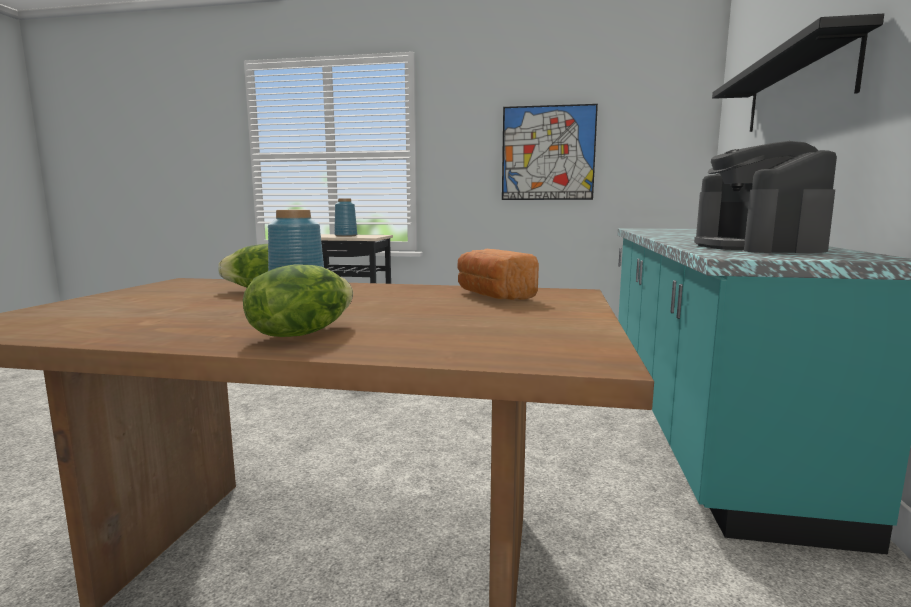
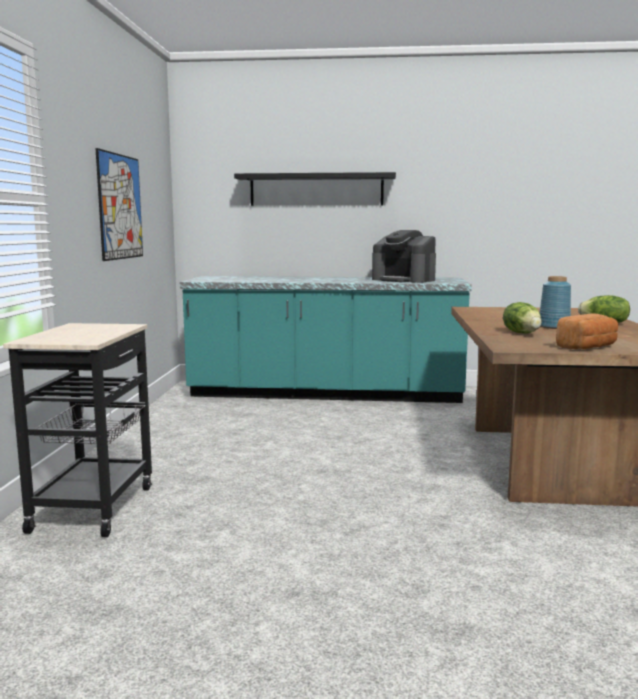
camera: 95 degrees left, 0 degrees up
blue vase [334,198,357,237] -> none
bread [457,249,539,300] -> bread moved to [556,314,618,349]
coffee machine [694,141,837,253] -> coffee machine turned 45 degrees clockwise [372,230,436,283]

